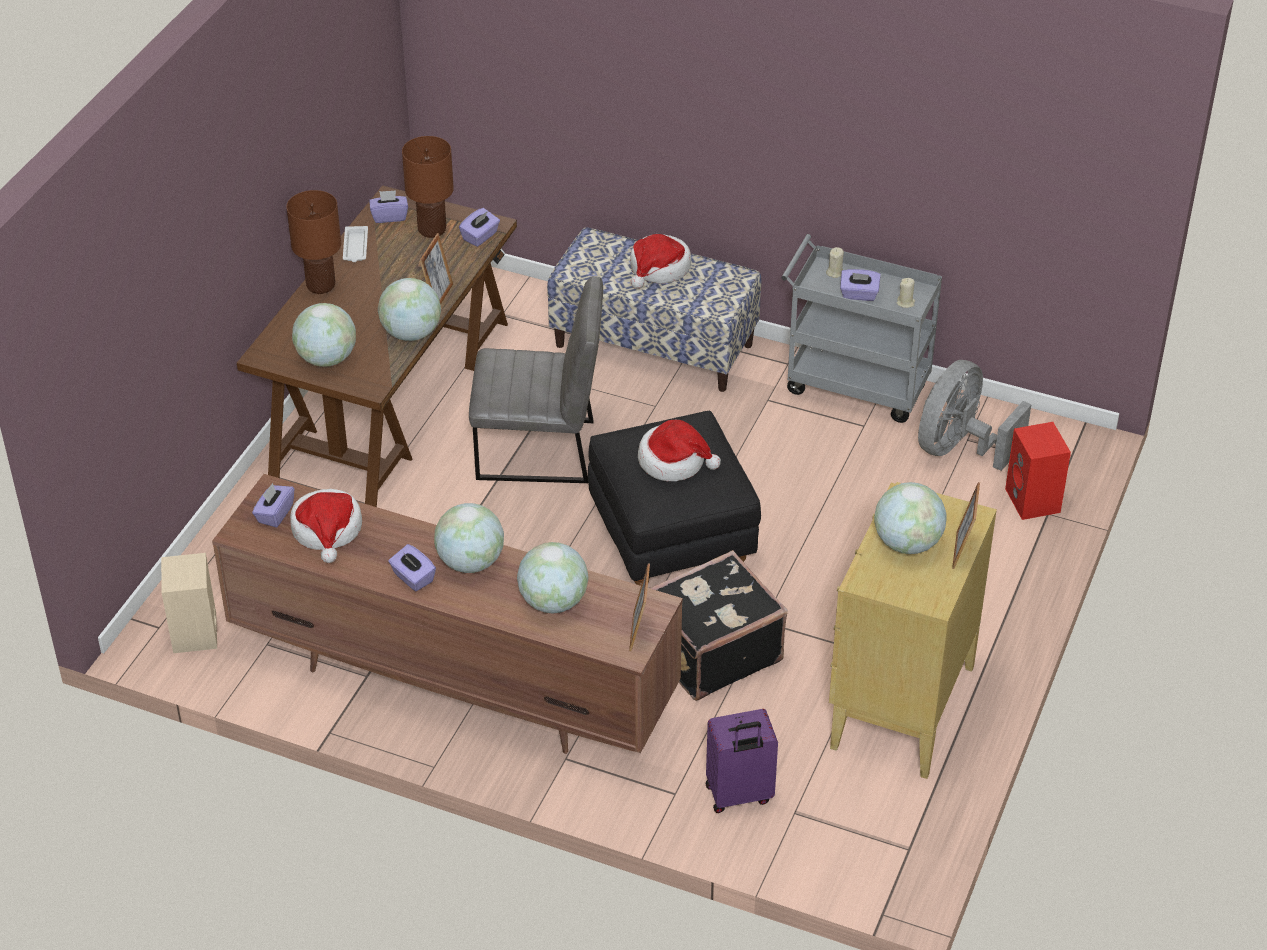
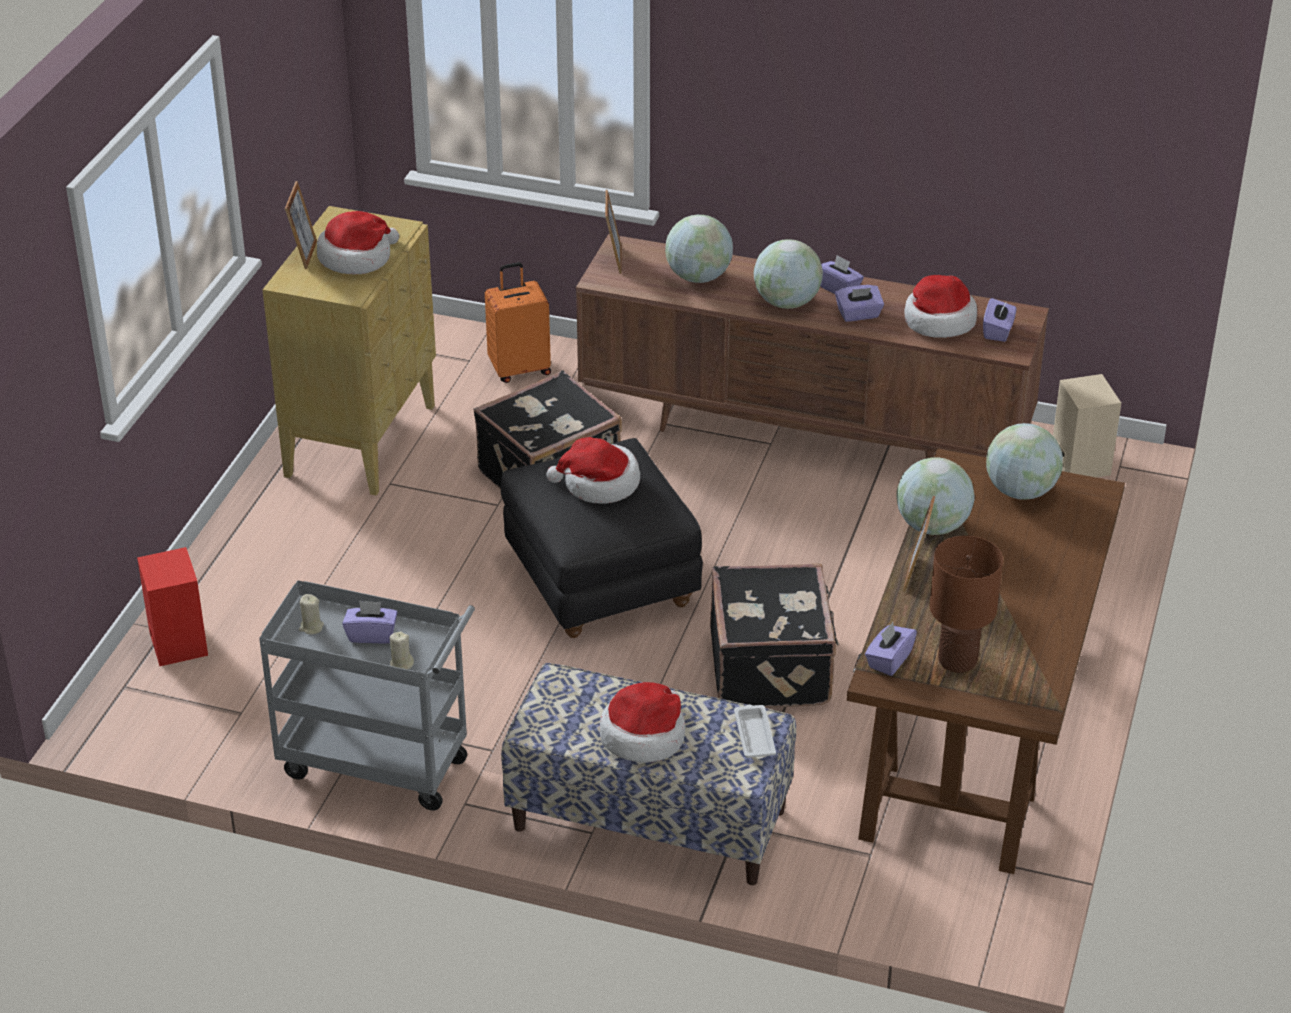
camera: 175 degrees right, 5 degrees down
brown table lamp [287,190,341,294] -> none
white tray [343,226,368,262] -> white tray moved to [734,705,776,758]
purple tissue box [369,190,408,223] -> purple tissue box moved to [835,285,884,322]
grey chair [469,276,603,483] -> black suitcase [710,564,839,708]
purple suitcase [705,709,778,813] -> orange suitcase [485,262,551,383]
globe [874,482,947,554] -> hat [317,211,399,275]
grey fan [918,360,1032,471] -> none

